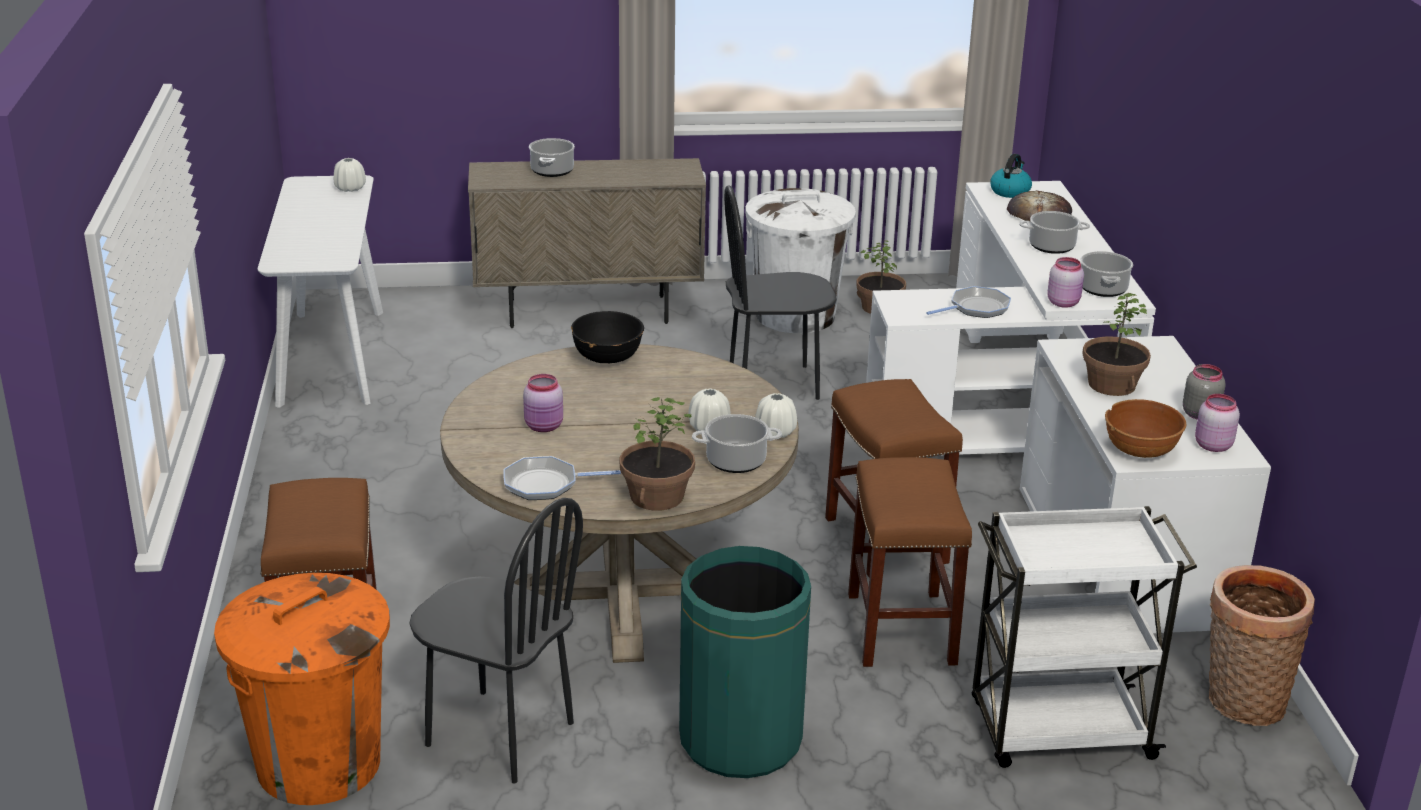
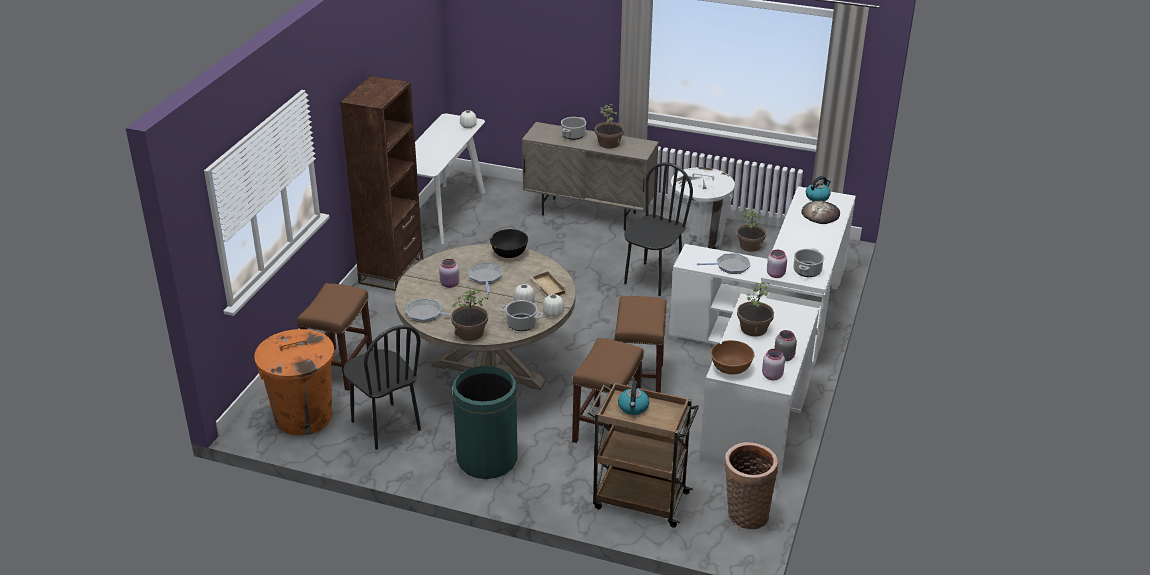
camera: 25 degrees right, 5 degrees up
black chair [724,185,837,400] -> black chair turned 105 degrees clockwise [624,162,693,296]
white cart [972,506,1197,768] -> brown cart [588,382,699,528]
cooking pot [1019,211,1090,254] -> none
none -> brown bookcase [340,76,423,291]
none -> frying pan [468,263,502,295]
none -> beige tray [531,271,567,296]
none -> potted plant [595,104,624,148]
none -> kettle [618,381,649,415]

